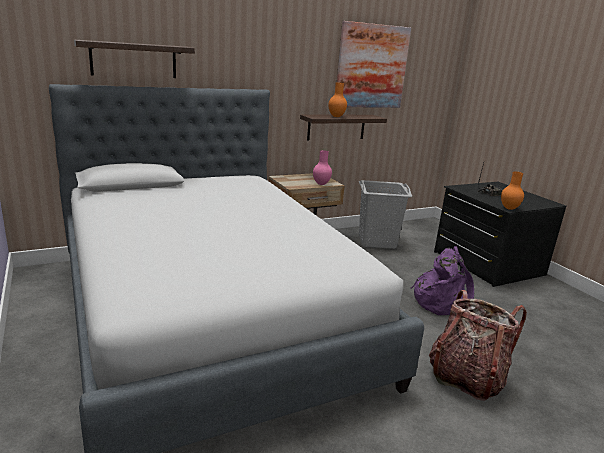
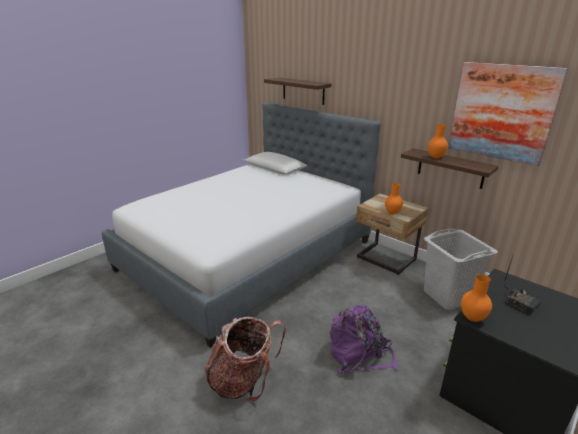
camera: 70 degrees right, 5 degrees up
pink vase [313,150,332,185] -> orange vase [385,183,403,214]

